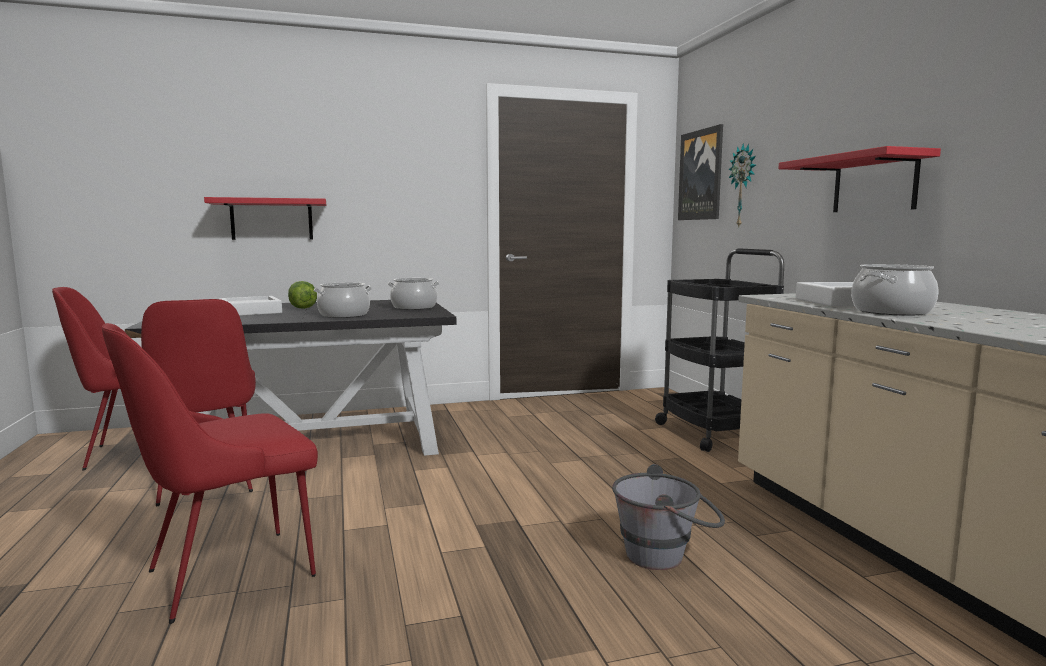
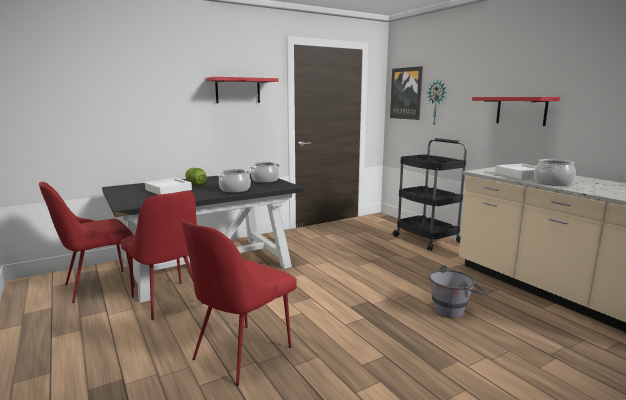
camera: 15 degrees left, 5 degrees up
red shelf [204,197,326,240] -> red shelf moved to [206,77,278,103]

